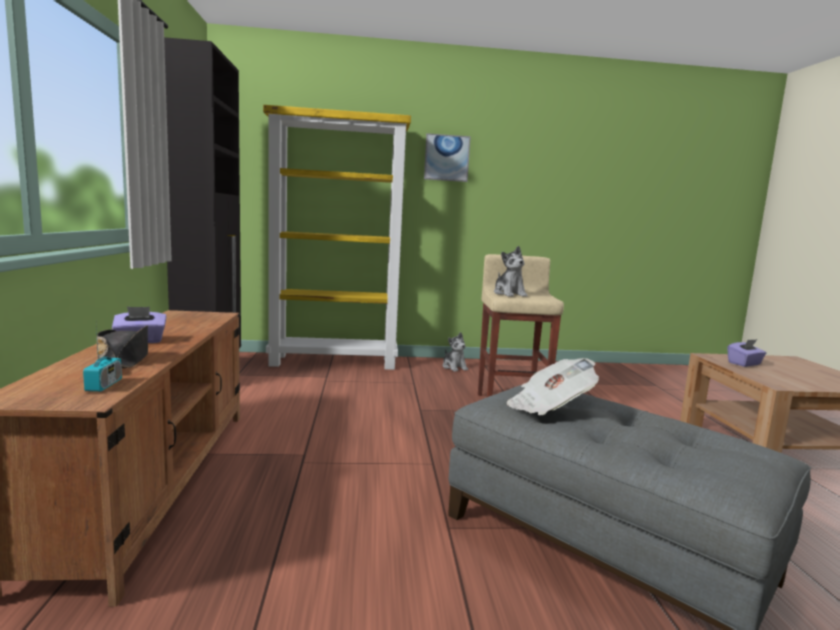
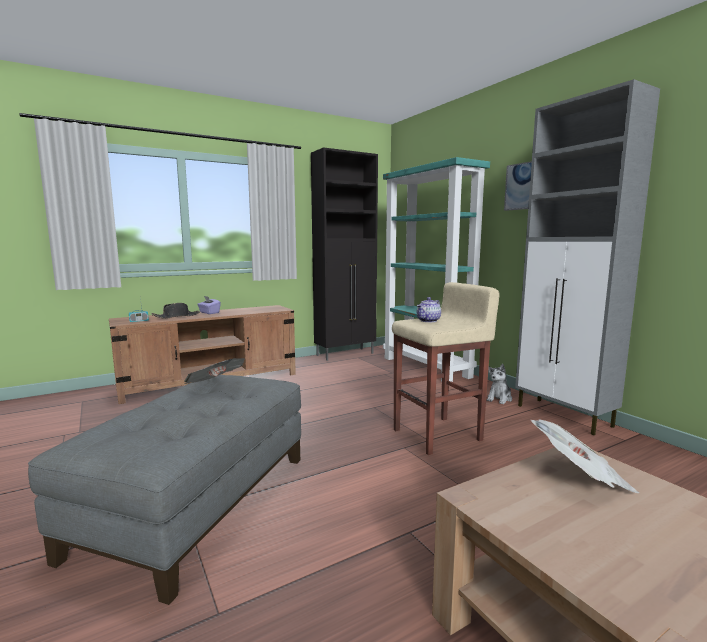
camera: 65 degrees right, 0 degrees up
yellow bookcase [263,105,411,370] -> turquoise bookcase [383,157,490,382]
plush toy [494,246,528,297] -> teapot [417,297,441,322]
purple tissue box [728,339,766,367] -> newspaper [531,419,639,493]
none -> grey cabinet [515,79,660,435]

